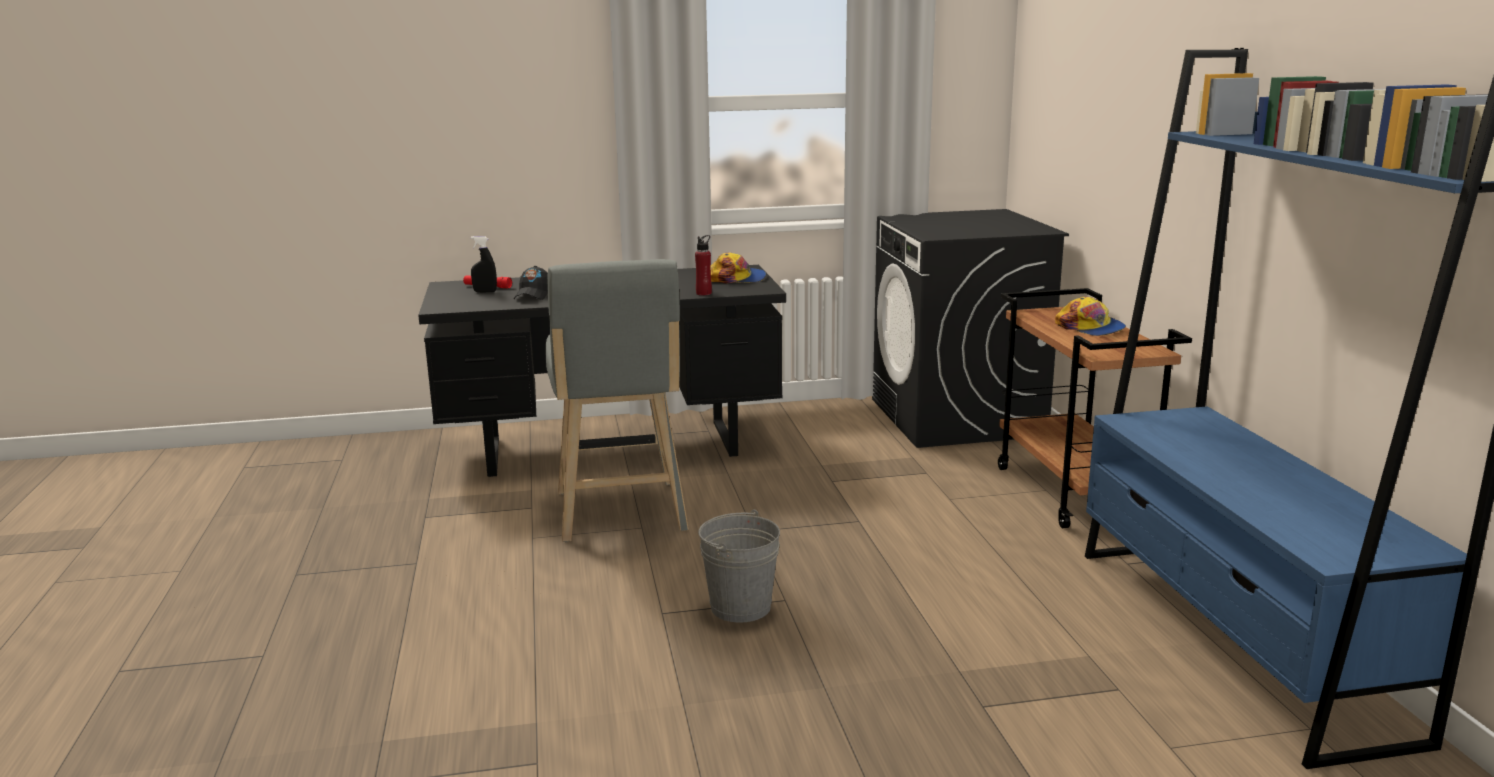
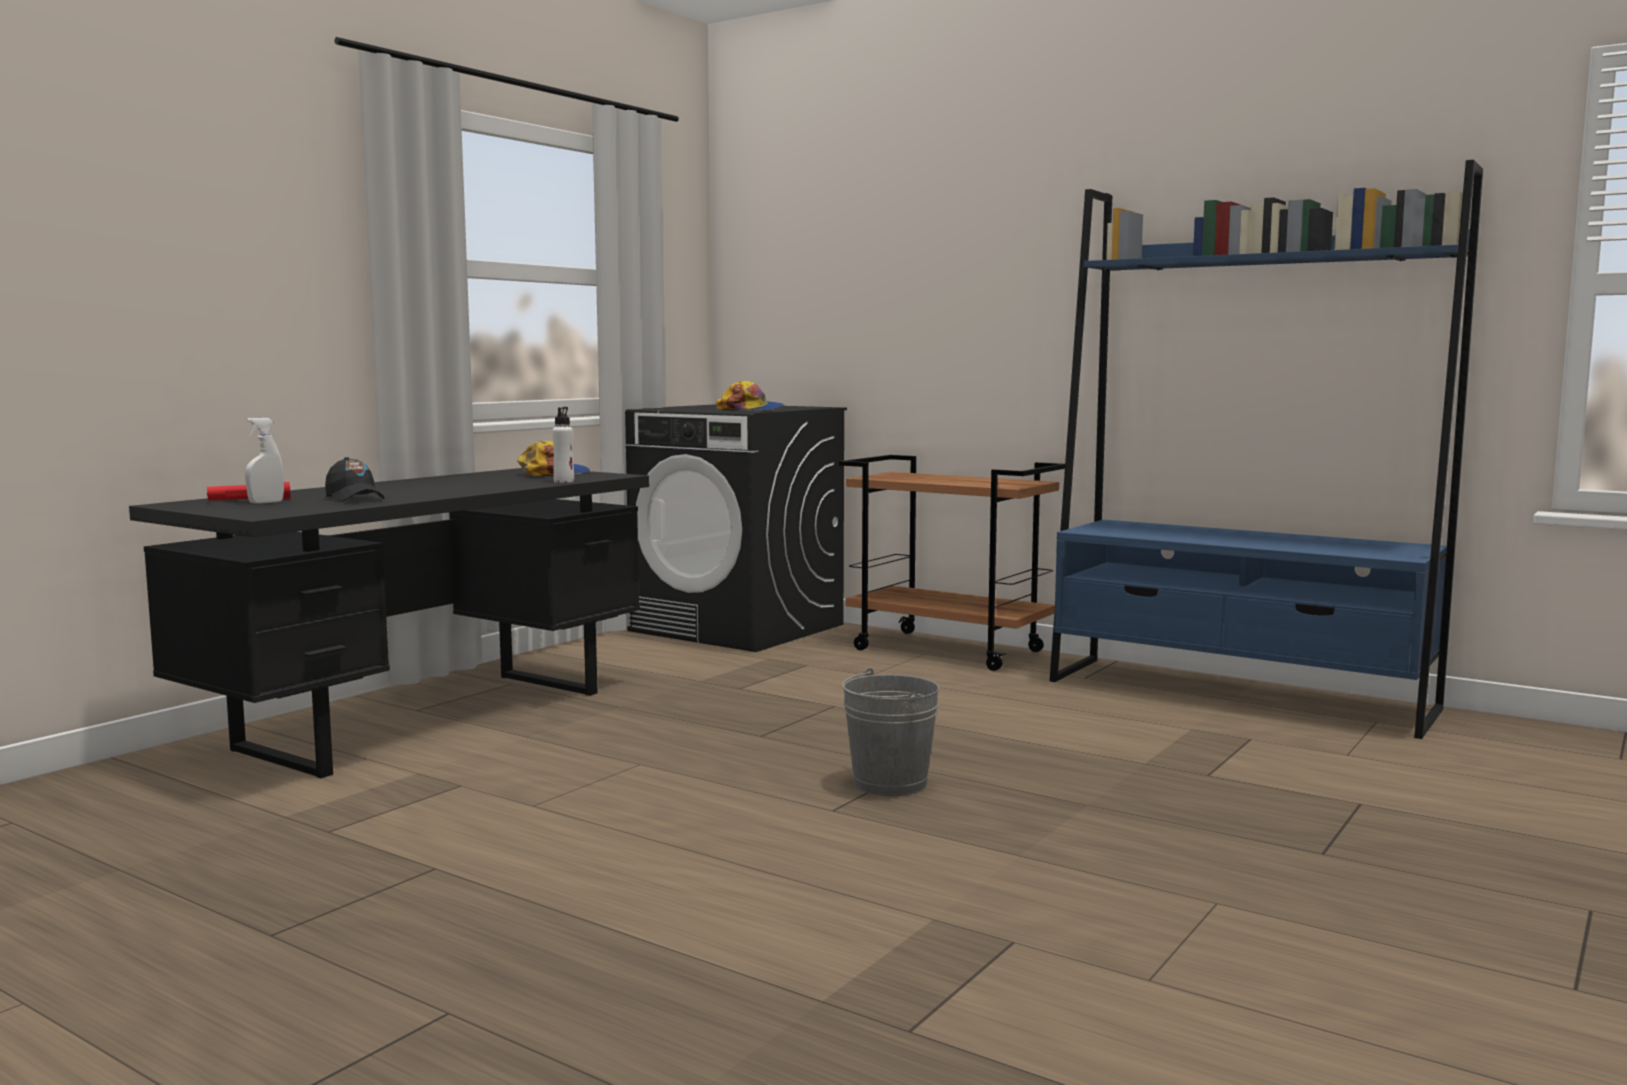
camera: 45 degrees left, 10 degrees down
black spray bottle [471,236,497,292] -> white spray bottle [245,418,284,503]
grey stool [545,259,689,542] -> none
red bottle [695,235,712,295] -> white bottle [552,407,574,483]
cap [1055,297,1126,336] -> cap moved to [716,381,784,411]

